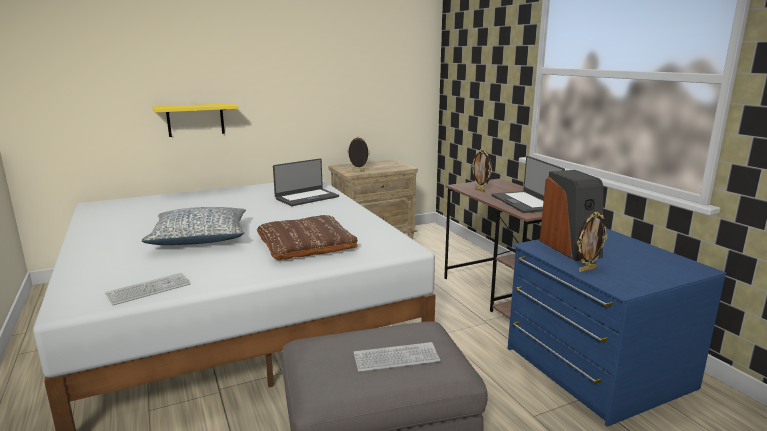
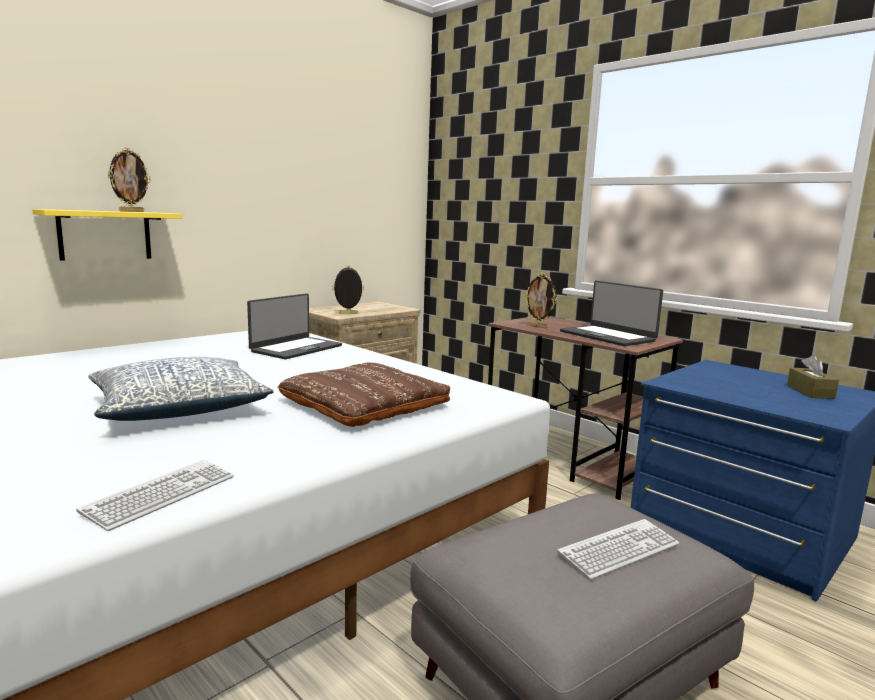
camera: 20 degrees left, 5 degrees down
speaker [539,170,603,261] -> none
picture frame [577,212,608,272] -> picture frame moved to [108,148,151,212]
none -> brown tissue box [787,355,839,399]

